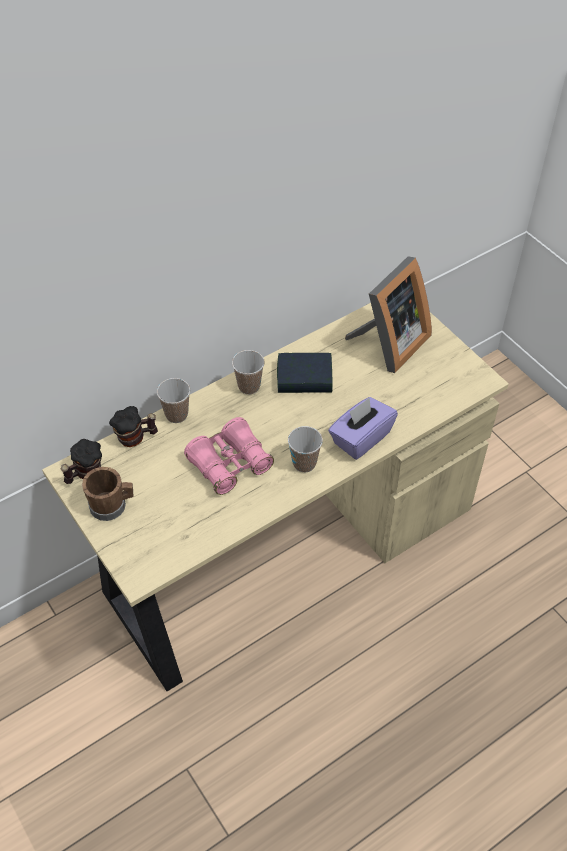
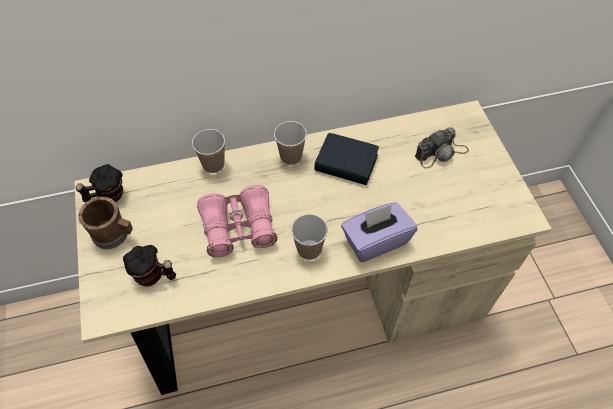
camera: 20 degrees right, 5 degrees up
mug [109,406,158,447] -> mug moved to [123,245,176,286]
picture frame [345,256,432,373] -> camera [415,128,469,169]

